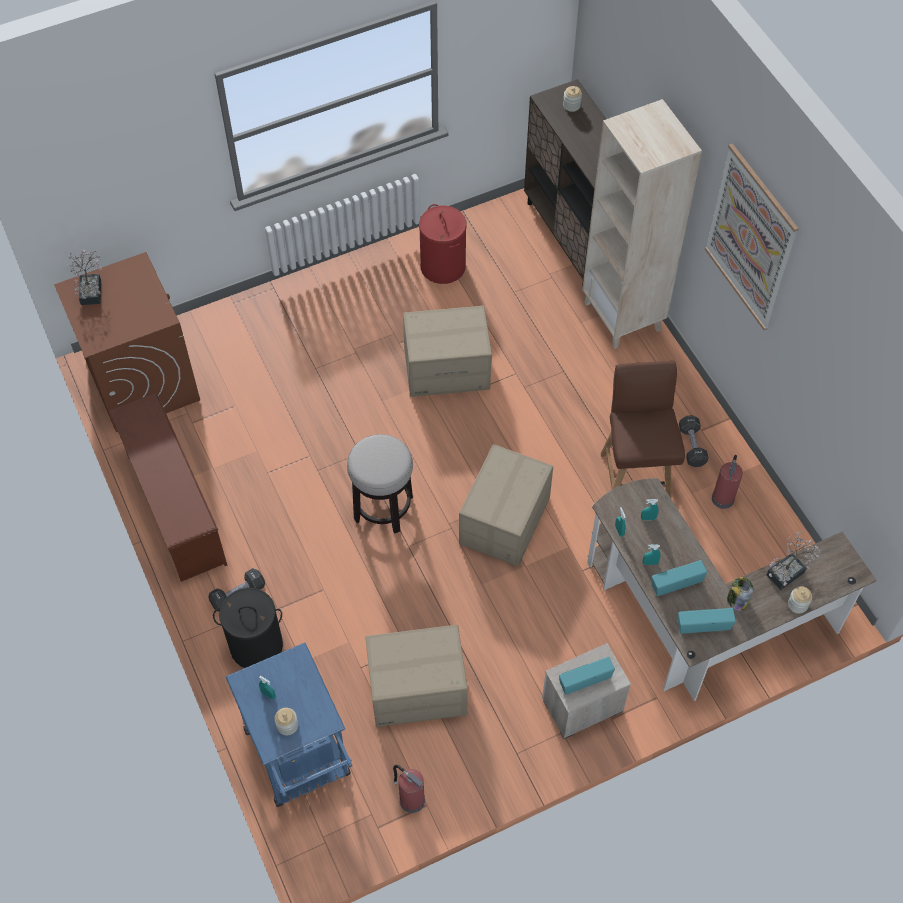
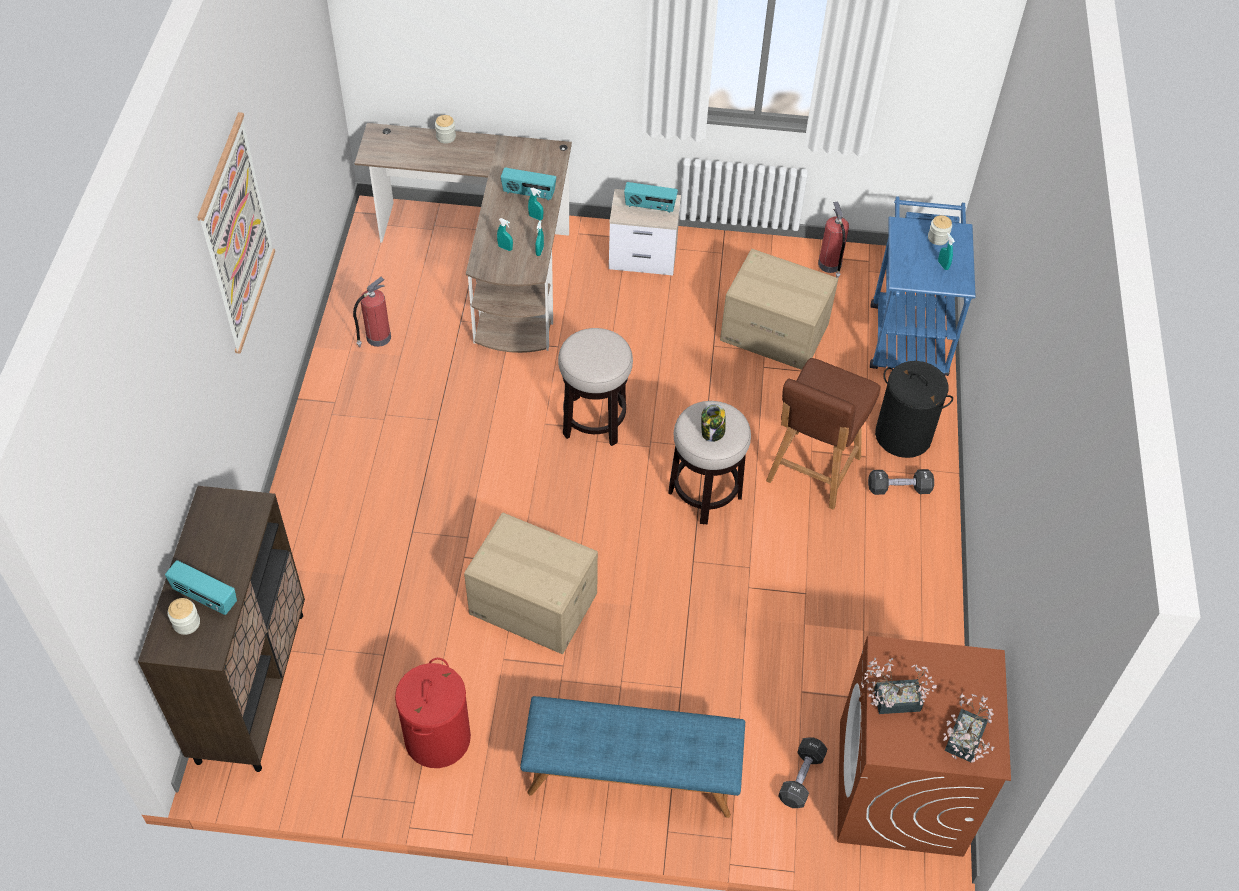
camera: 150 degrees left, 5 degrees down
brown shoe rack [109,393,227,582] -> none
cardboard box [459,444,553,566] -> stool [558,328,633,446]
beige bookcase [582,99,702,349] -> none
brown chair [601,361,685,498] -> brown chair moved to [766,358,880,510]
radio [678,608,736,634] -> radio moved to [165,560,237,615]
black dumbbell [679,415,708,467] -> black dumbbell moved to [778,737,827,808]
jar [727,577,753,611] -> jar moved to [701,404,726,442]
potted plant [767,532,821,590] -> potted plant moved to [861,658,937,714]
none -> blue bench [520,696,745,818]

